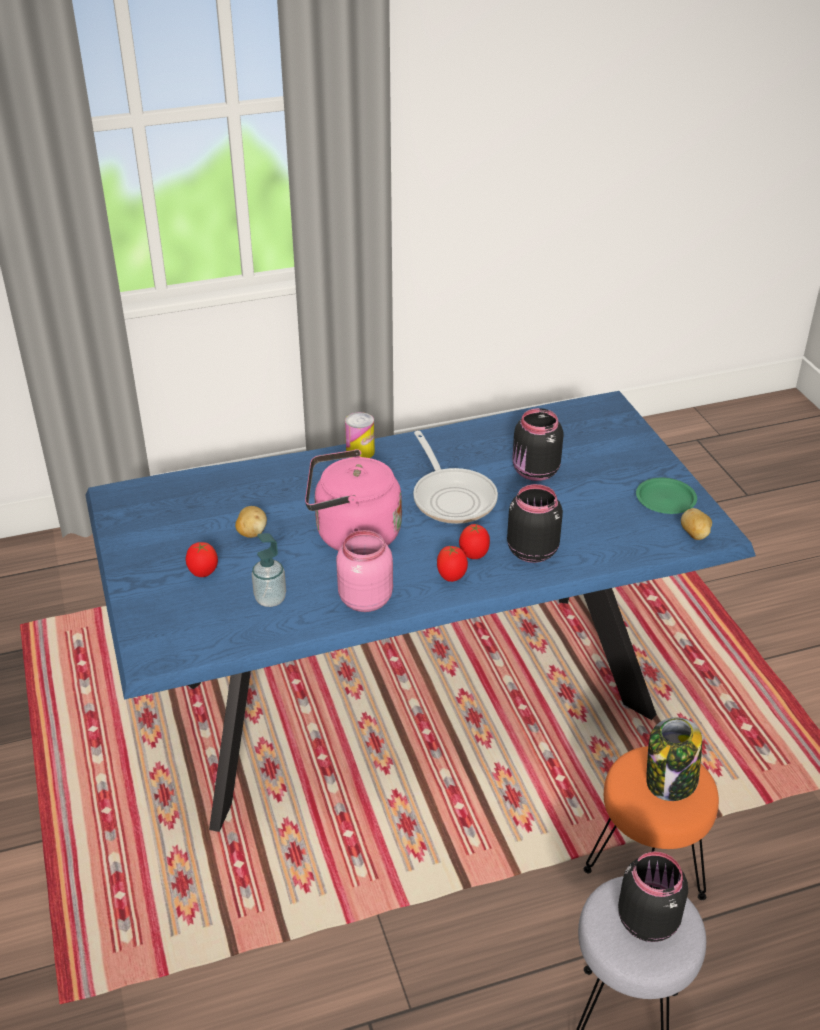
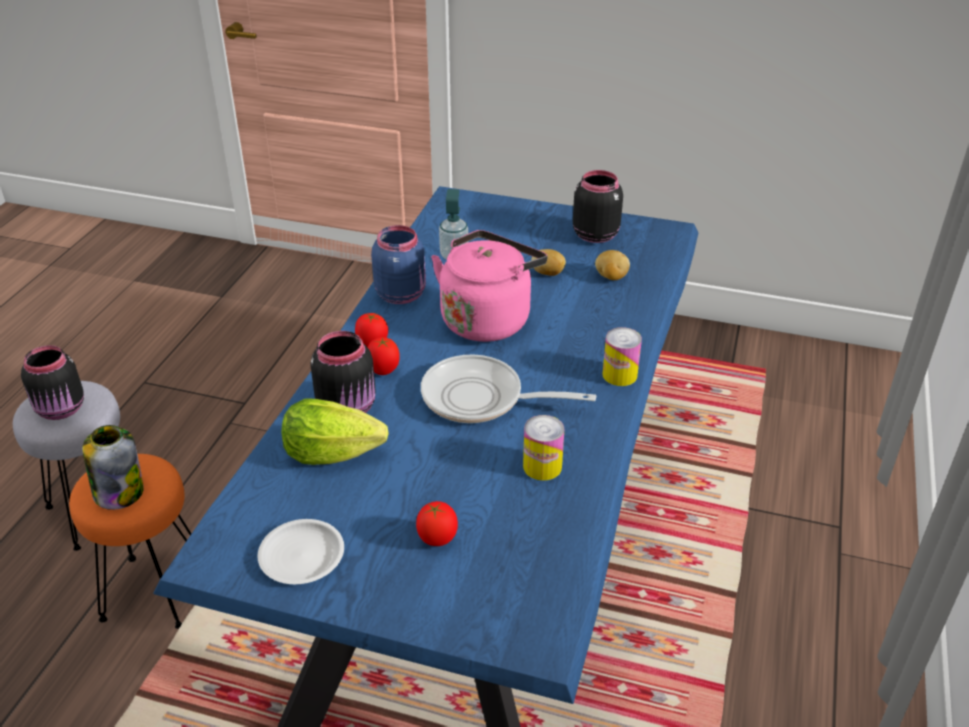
camera: 125 degrees right, 0 degrees up
tomato [186,542,218,577] -> tomato moved to [416,501,458,546]
pink jar [336,530,393,612] -> blue jar [371,225,426,304]
black jar [512,408,564,481] -> black jar moved to [573,170,623,243]
green plate [636,478,697,514] -> white plate [257,519,344,584]
potato [681,508,712,540] -> potato moved to [595,250,630,280]
none -> lettuce [282,398,389,465]
none -> can [523,415,564,481]

